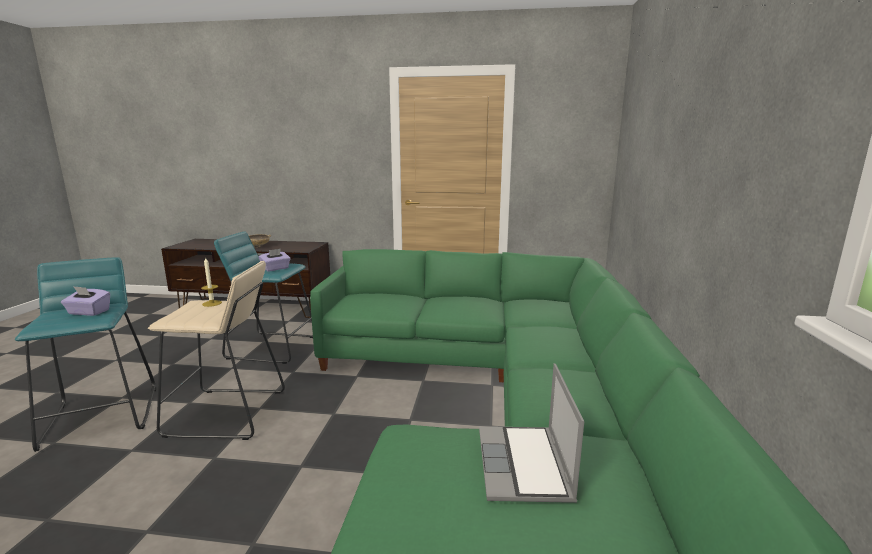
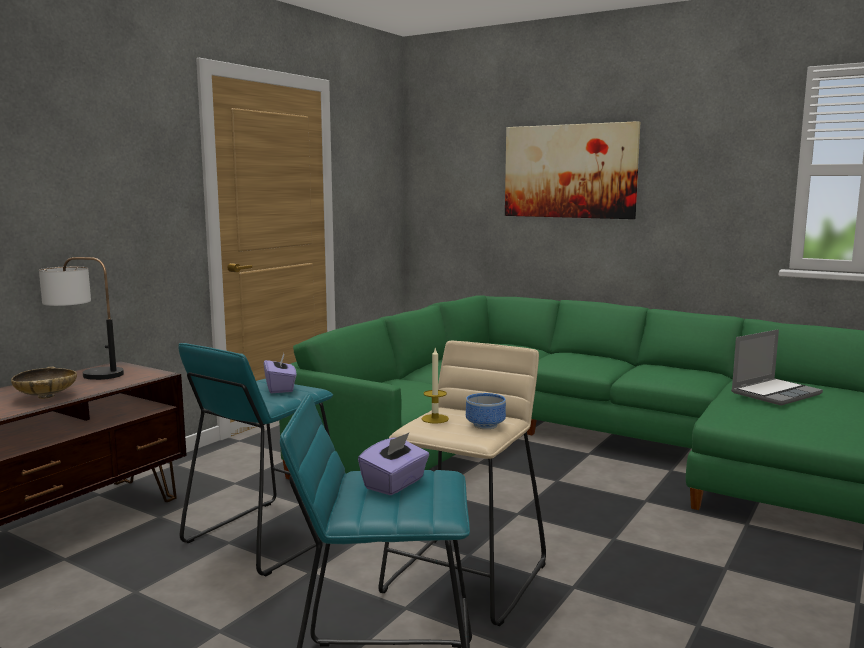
camera: 65 degrees left, 5 degrees down
laptop [479,363,584,503] -> laptop turned 60 degrees counterclockwise [731,329,823,406]
none -> table lamp [39,257,124,380]
none -> bowl [466,393,506,429]
none -> picture [505,121,640,219]

